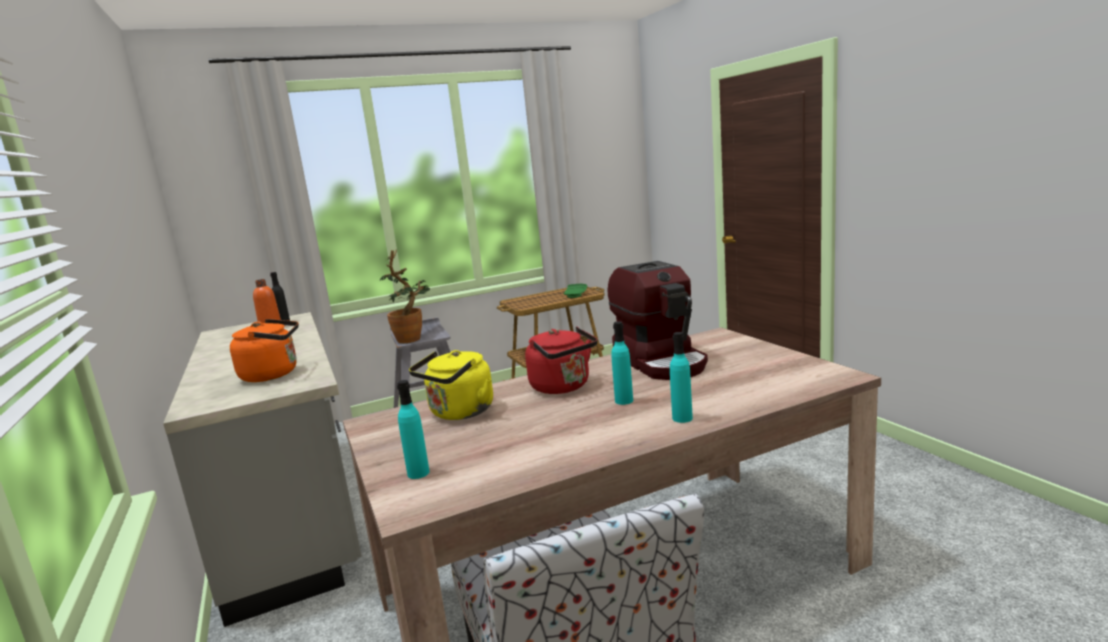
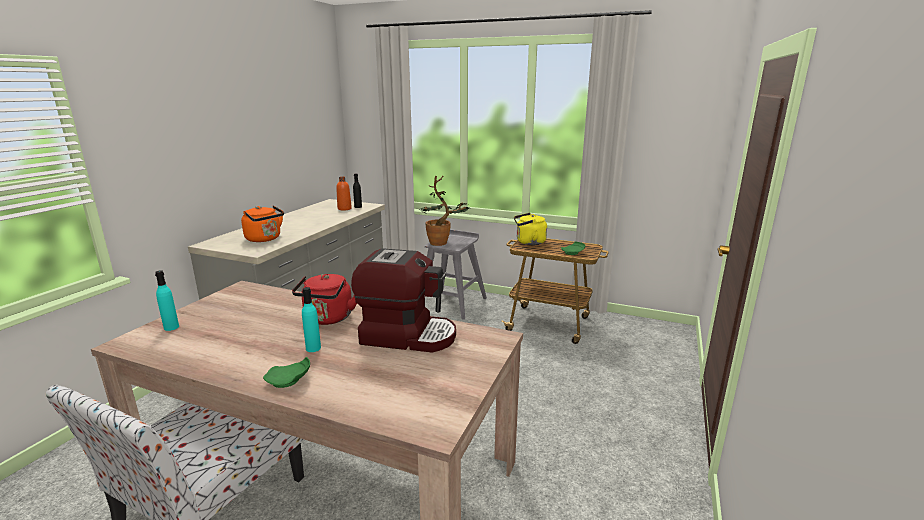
camera: 45 degrees right, 5 degrees up
yellow kettle [409,350,493,420] -> yellow kettle moved to [514,213,547,245]
coffee machine [608,261,708,380] -> coffee machine turned 105 degrees counterclockwise [351,248,456,353]
turquoise bottle [670,332,693,423] -> green plate [263,357,310,388]

